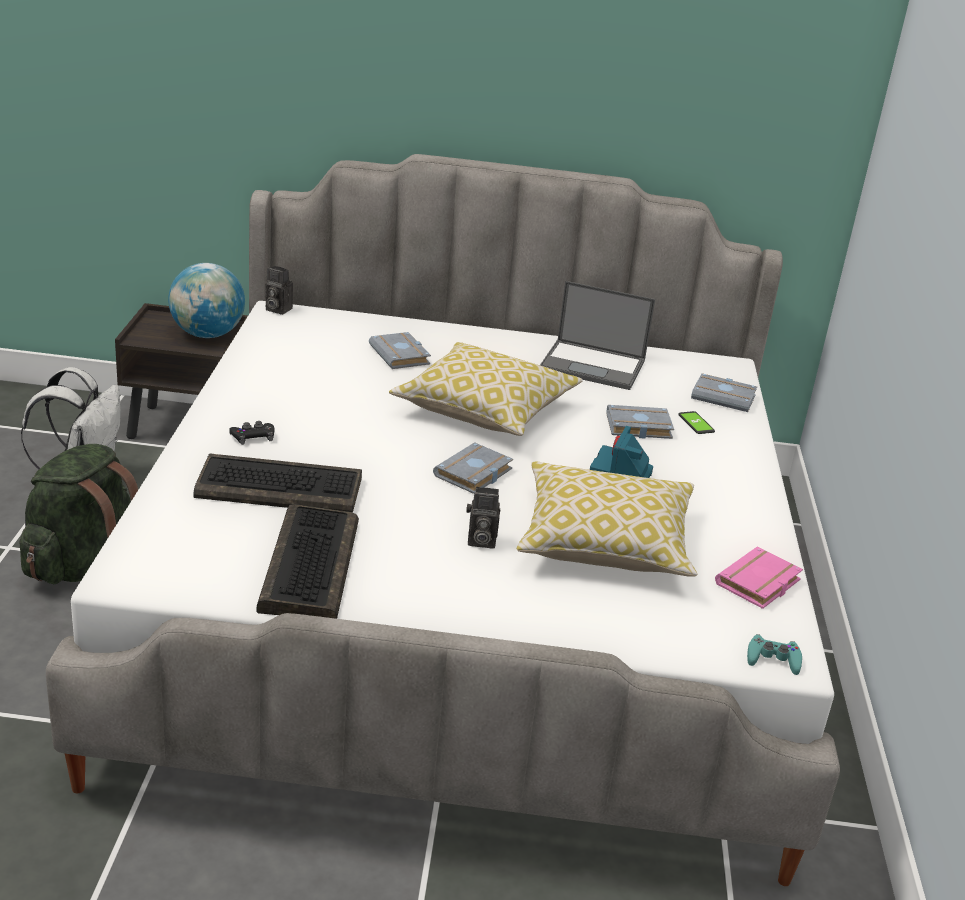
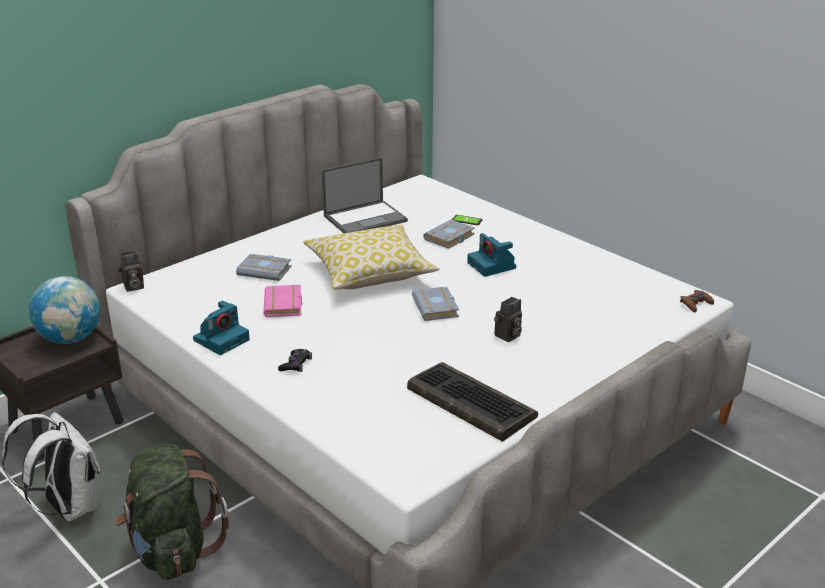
camera: 45 degrees left, 0 degrees up
keyboard [193,454,362,512] -> none
pillow [517,462,697,577] -> none
grey book [691,373,757,412] -> none
pink book [715,546,803,609] -> pink book moved to [264,285,302,317]
turquoise game controller [747,634,802,675] -> brown game controller [680,290,714,312]
none -> camera [193,301,250,355]

